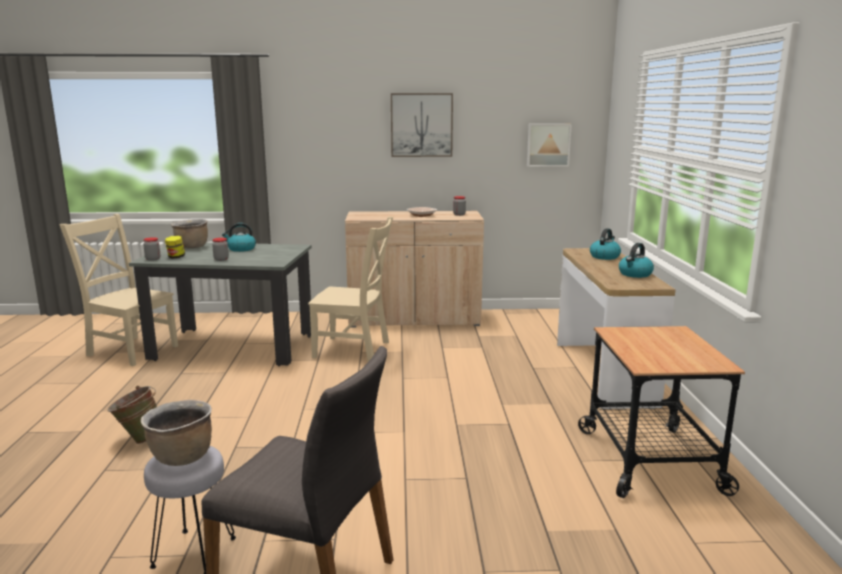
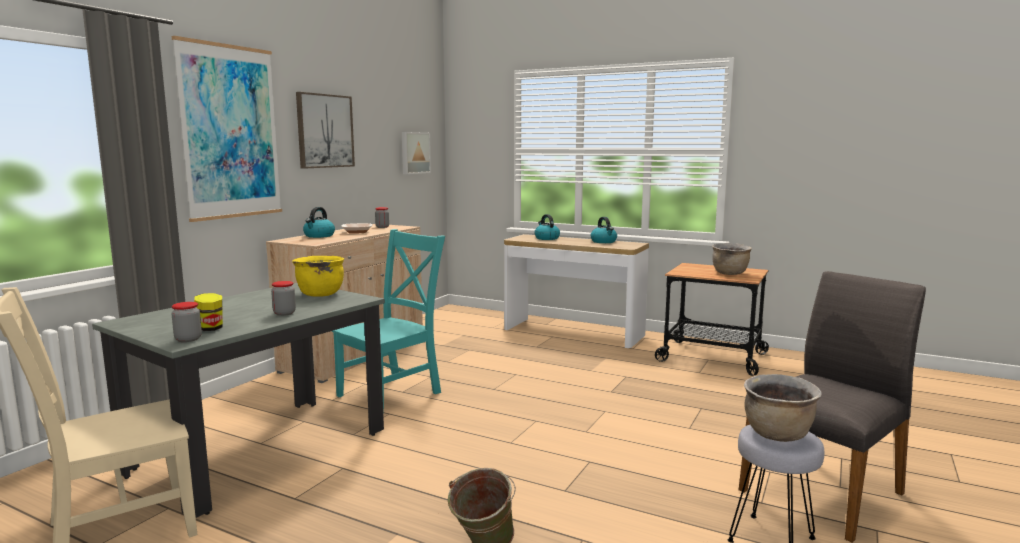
camera: 60 degrees left, 5 degrees down
brown cooking pot [171,219,208,248] -> brown cooking pot moved to [712,243,752,275]
kettle [222,223,256,252] -> kettle moved to [303,207,335,238]
beige chair [308,217,393,362] -> turquoise chair [332,229,445,414]
none -> picture [172,36,282,222]
none -> yellow cooking pot [292,256,344,297]

